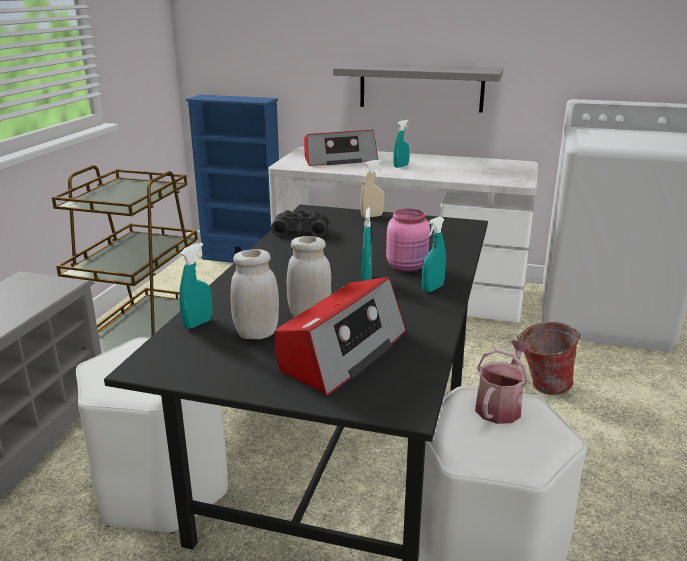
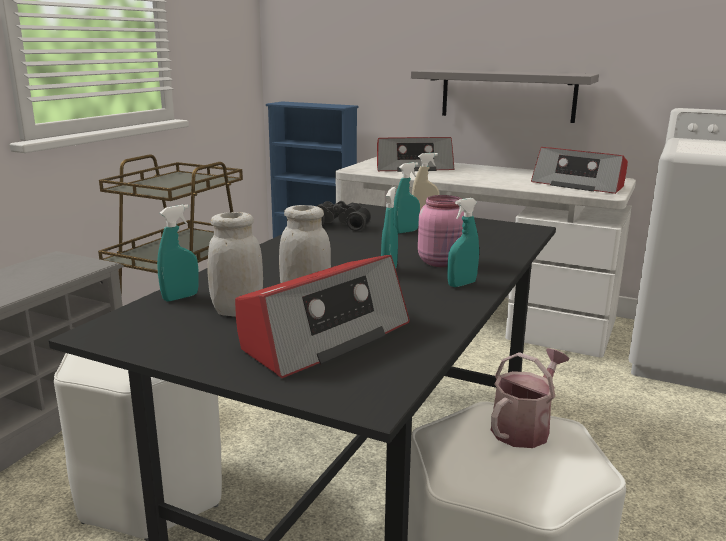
camera: 10 degrees right, 5 degrees down
turquoise spray bottle [394,120,410,168] -> turquoise spray bottle moved to [394,162,420,234]
bucket [517,322,581,395] -> none
none -> radio [531,147,628,194]

